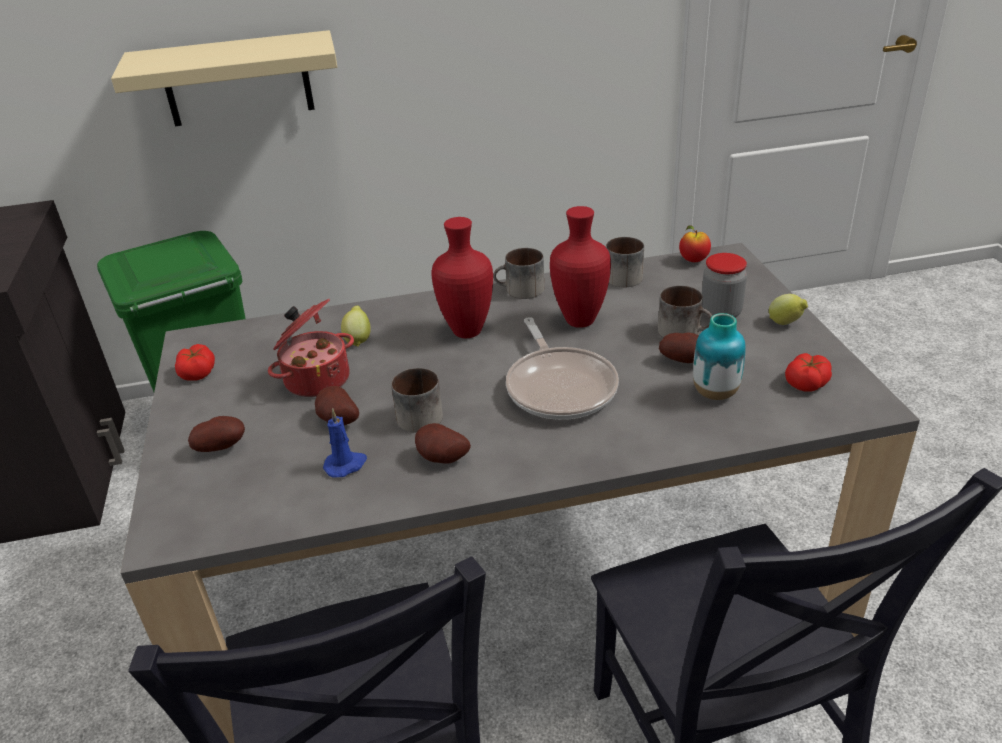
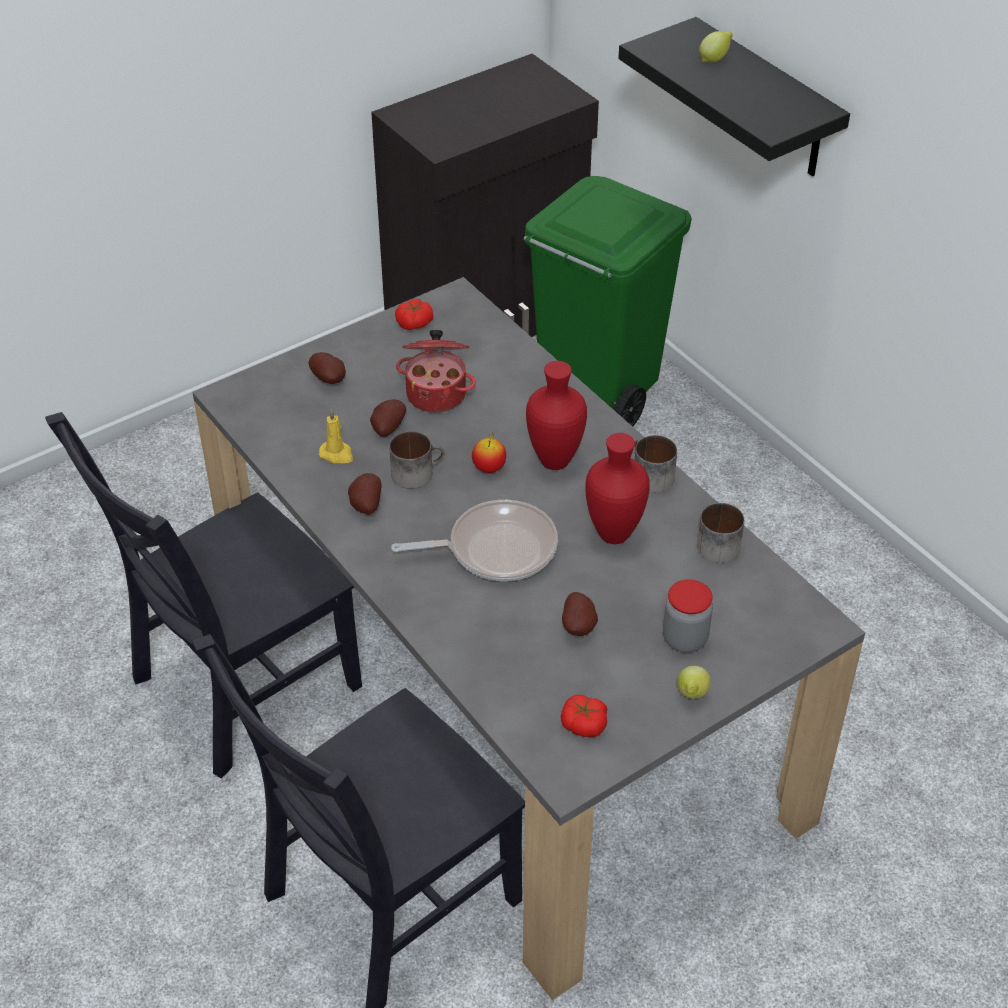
camera: 65 degrees right, 10 degrees up
beige shelf [111,30,337,126] -> black shelf [618,17,850,177]
blue candle [323,408,367,478] -> yellow candle [319,409,353,463]
lemon [341,306,371,347] -> lemon moved to [699,31,733,63]
frying pan [506,317,619,420] -> frying pan turned 150 degrees counterclockwise [391,500,558,581]
mug [658,286,713,338] -> none
apple [679,225,711,262] -> apple moved to [472,434,506,473]
vase [693,313,746,400] -> none

